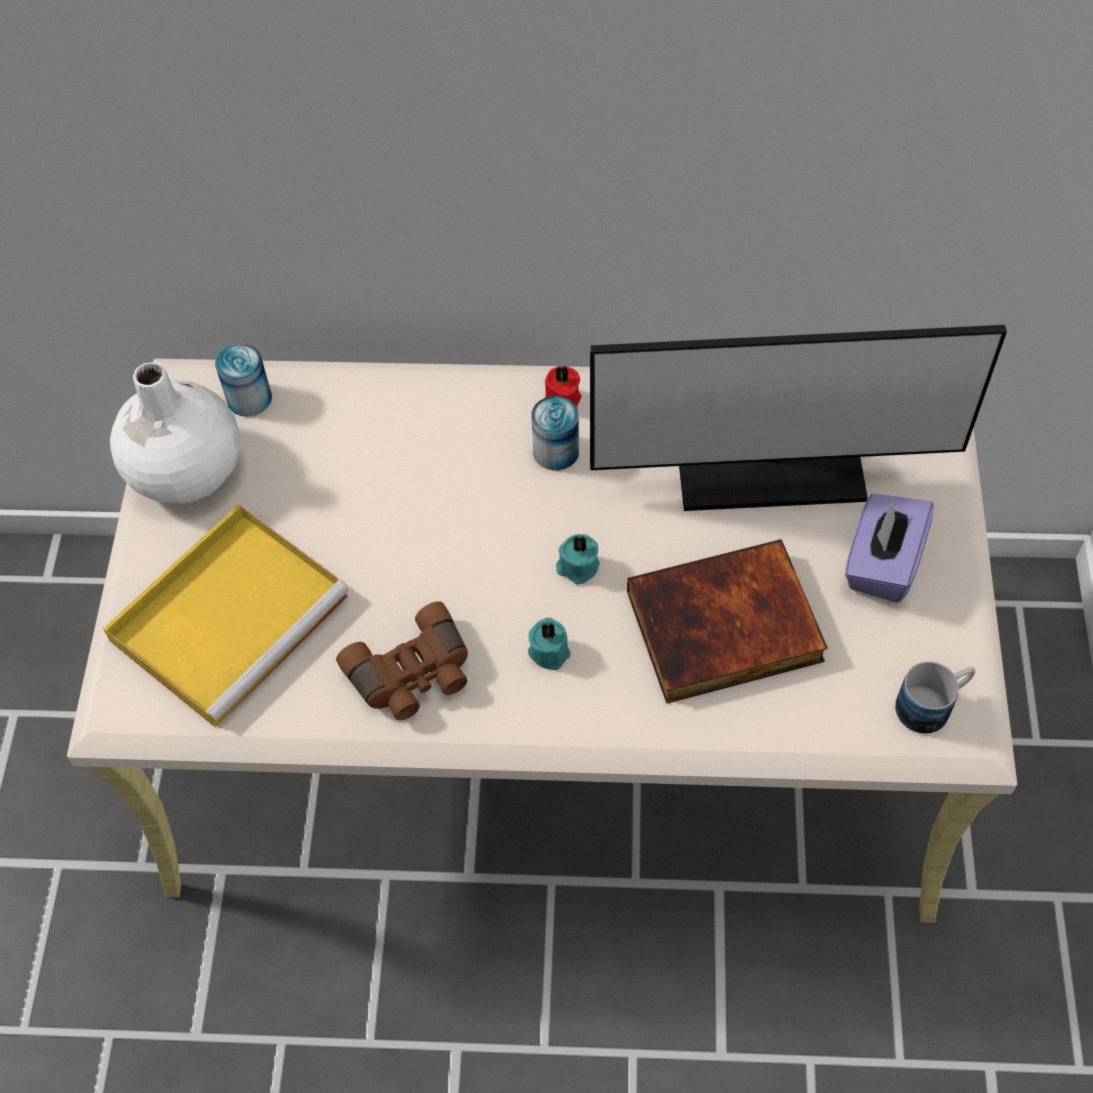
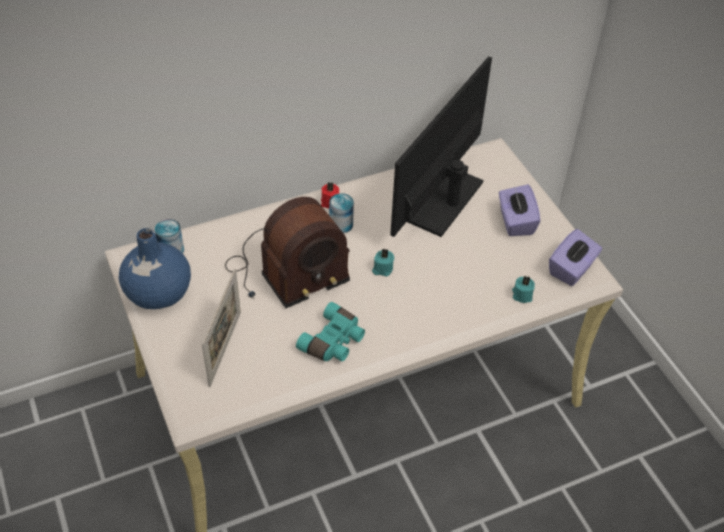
camera: 30 degrees left, 10 degrees down
yellow tray [103,504,349,728] -> picture frame [202,268,241,387]
white vase [110,362,240,504] -> blue vase [119,228,191,309]
brown binoculars [336,601,468,720] -> turquoise binoculars [296,302,365,361]
turquoise candle [528,618,571,670] -> turquoise candle moved to [512,276,535,303]
monitor [590,325,1007,511] -> monitor turned 150 degrees clockwise [390,56,492,237]
book [627,539,828,704] -> none
mug [895,662,975,734] -> purple tissue box [549,229,602,286]
none -> radio [225,197,350,308]

